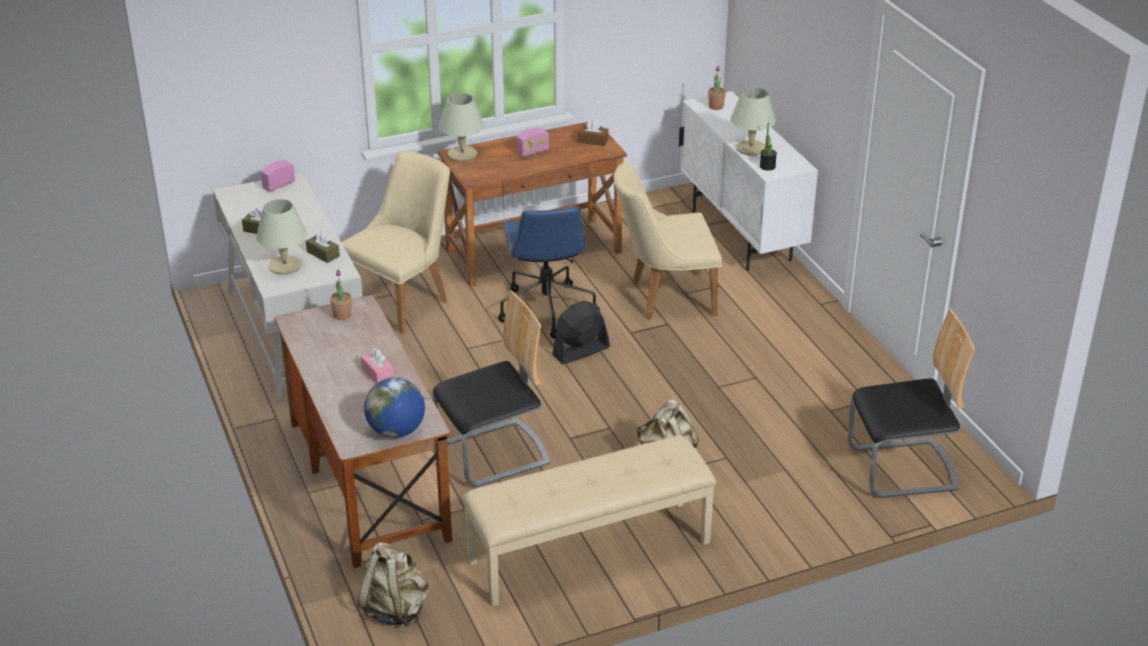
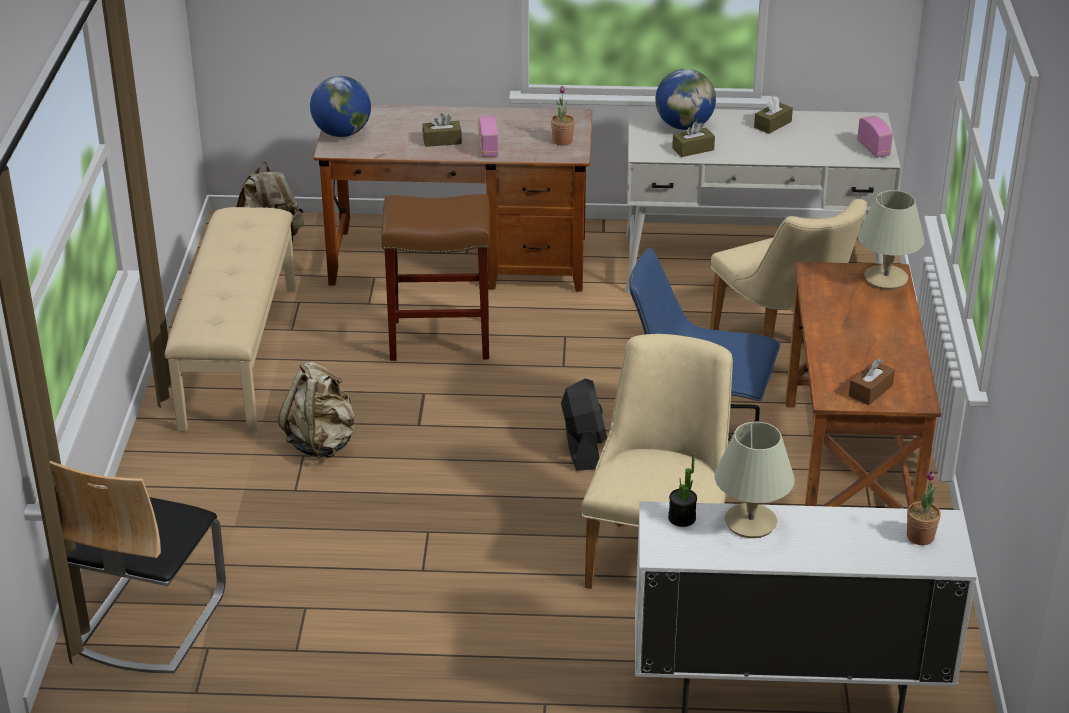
camera: 115 degrees right, 0 degrees up
beige table lamp [256,199,307,275] -> globe [655,69,716,130]
pink tissue box [361,348,394,384] -> brown tissue box [422,113,462,147]
chair [432,290,550,487] -> brown stool [382,194,490,361]
radio [517,128,549,157] -> radio moved to [478,116,499,157]

